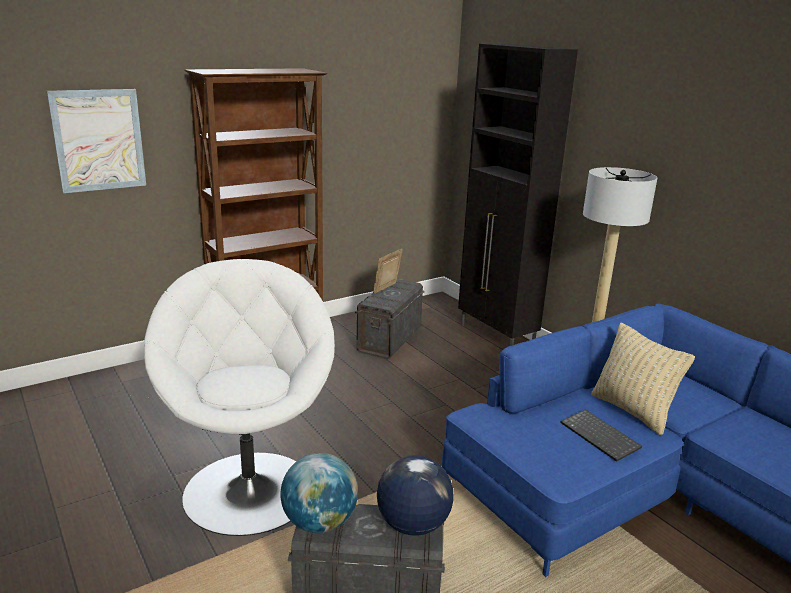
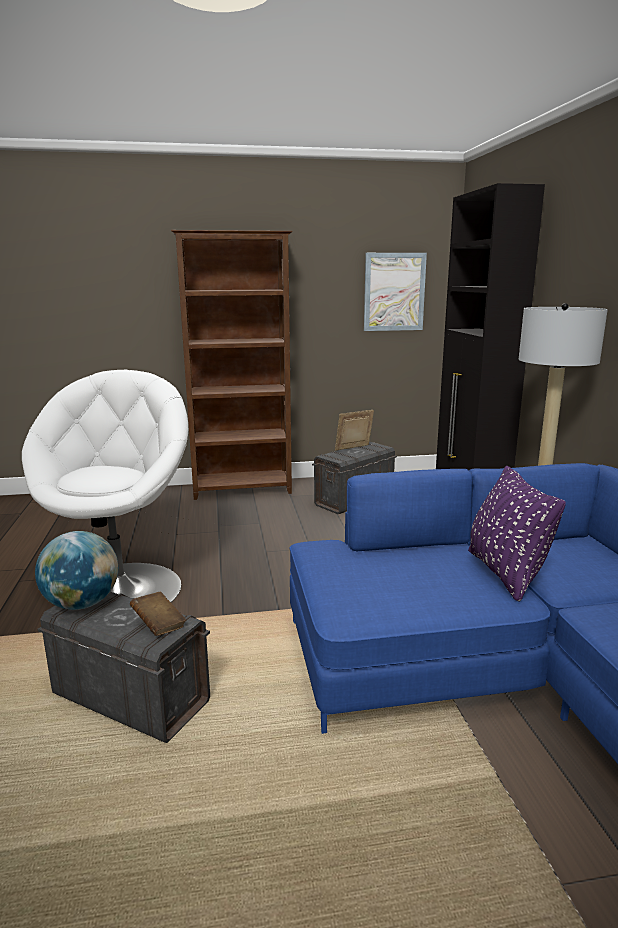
camera: 25 degrees right, 5 degrees down
picture [47,89,146,193] -> picture moved to [364,253,427,331]
globe [377,455,453,536] -> brown book [130,591,186,636]
keyboard [561,409,642,462] -> none
beige pillow [591,323,695,435] -> purple pillow [468,466,566,602]

